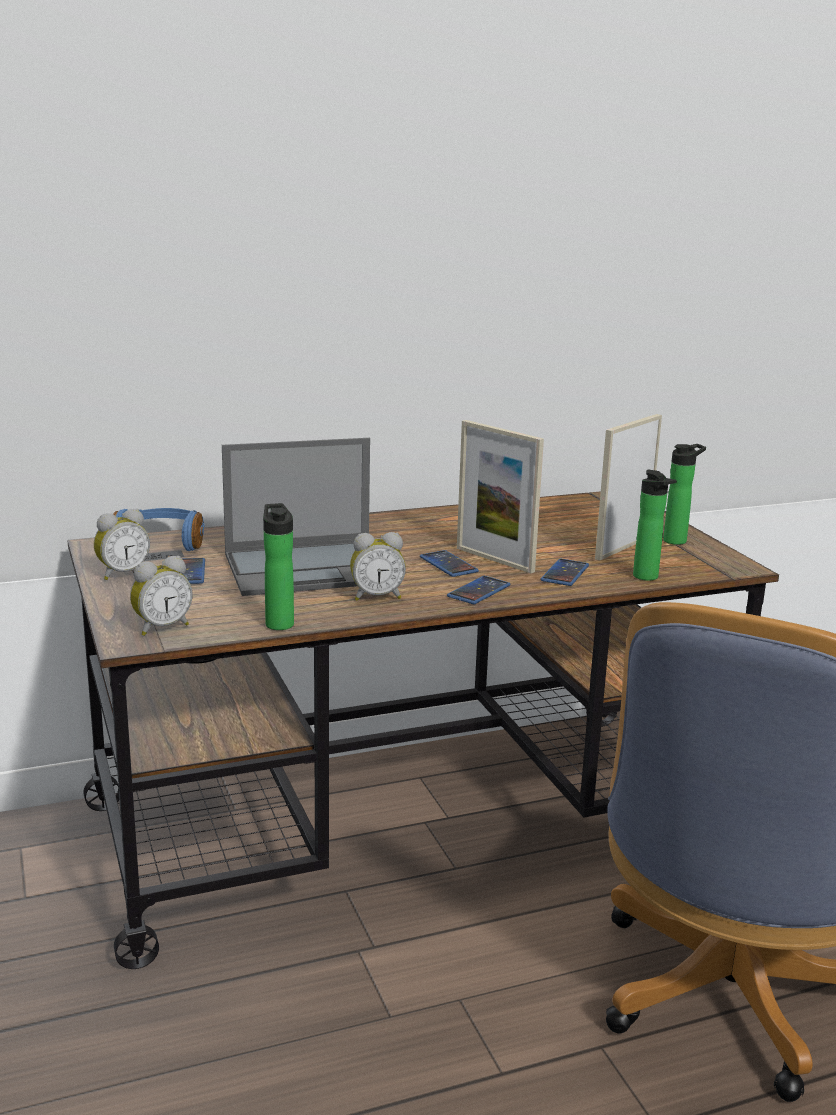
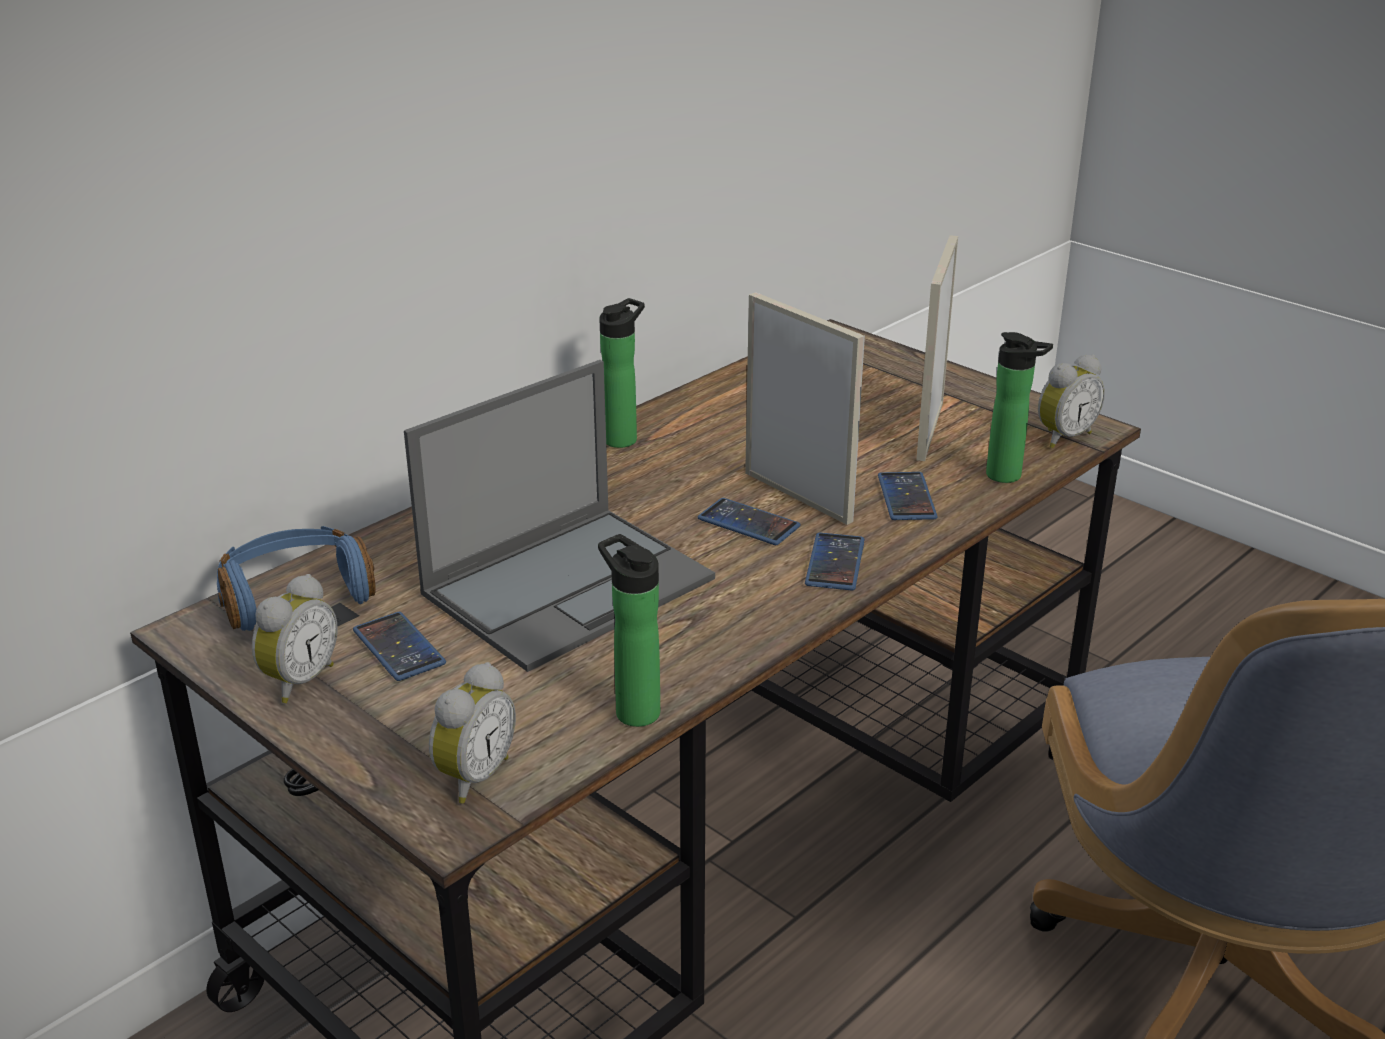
camera: 25 degrees left, 10 degrees up
alarm clock [350,532,406,601] -> alarm clock moved to [1038,354,1105,448]
picture frame [457,420,544,573] -> picture frame turned 150 degrees counterclockwise [745,292,865,525]
bottle [663,444,706,545] -> bottle moved to [599,298,645,448]

